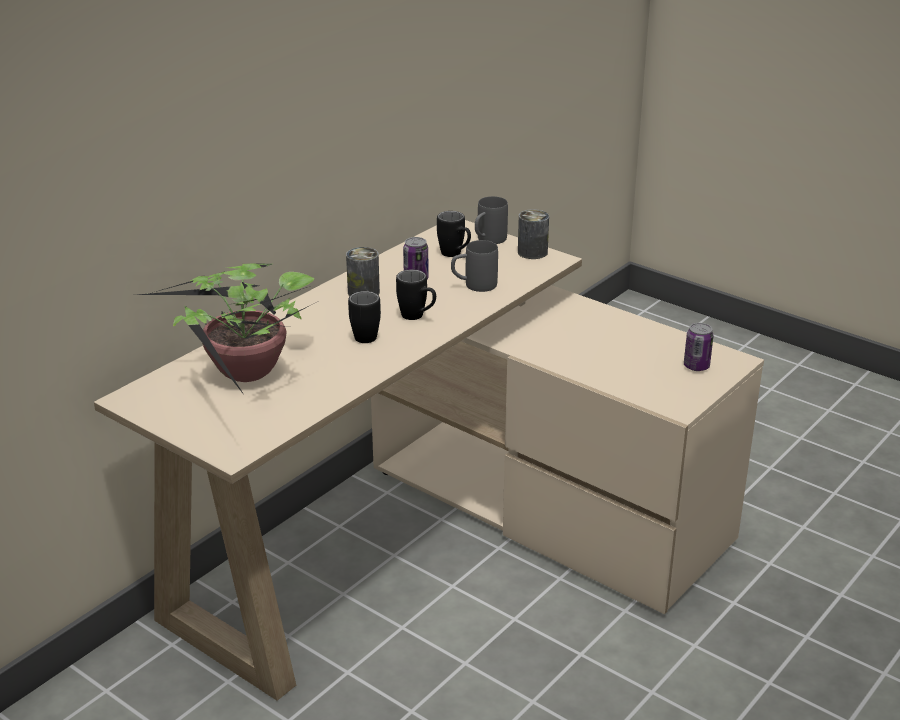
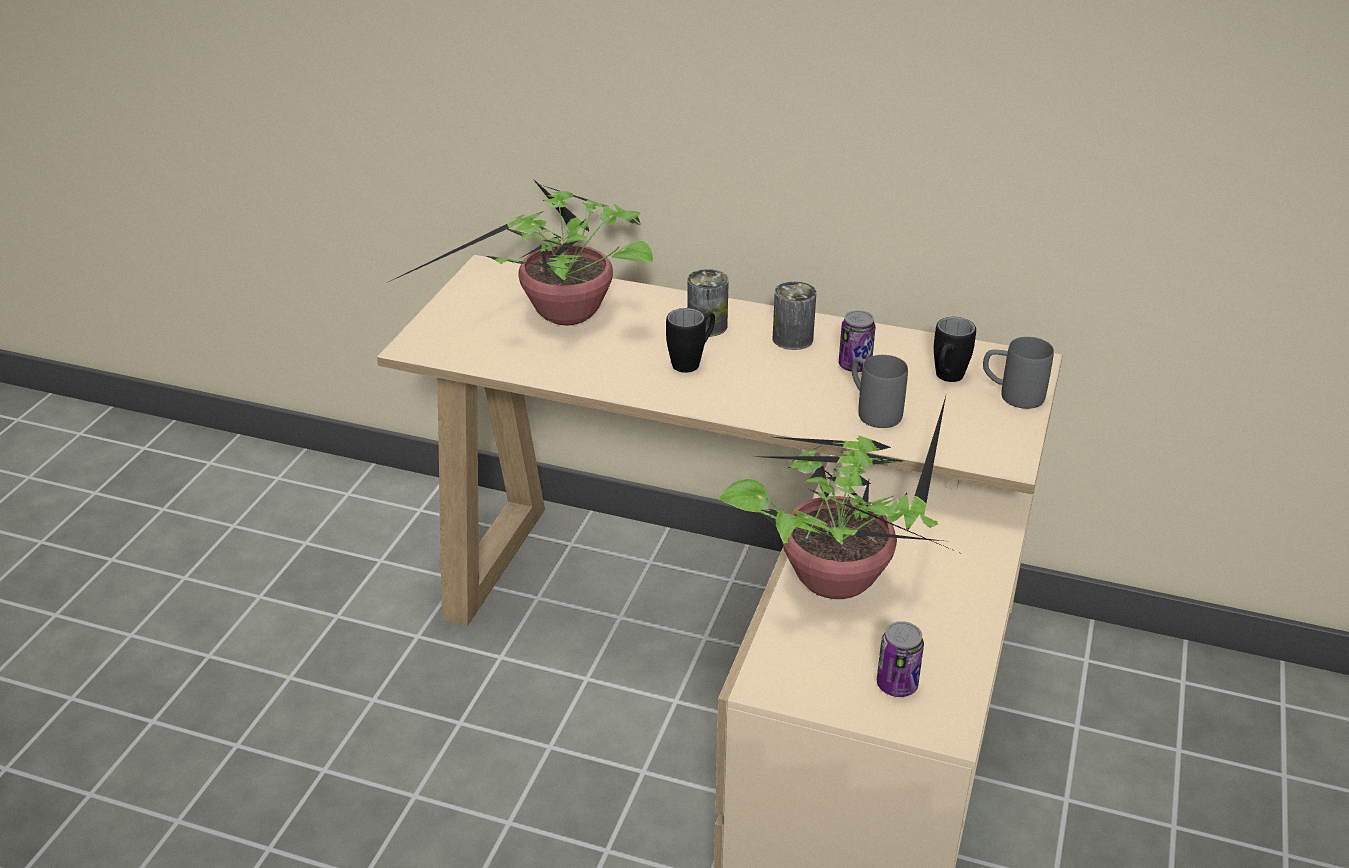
camera: 70 degrees right, 5 degrees up
black mug [396,269,436,320] -> none
can [518,209,549,259] -> can moved to [687,269,729,337]
none -> potted plant [718,396,964,599]

